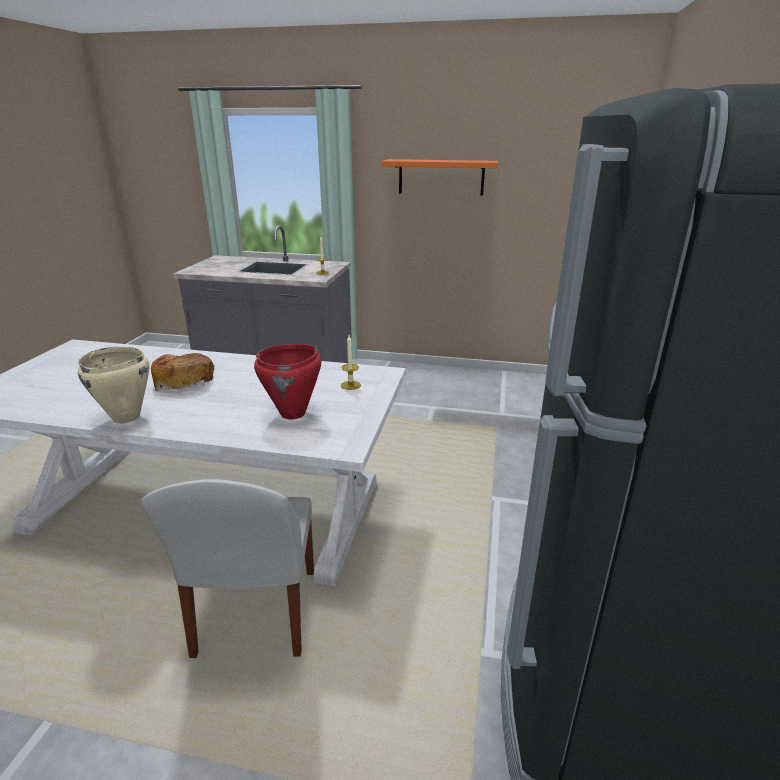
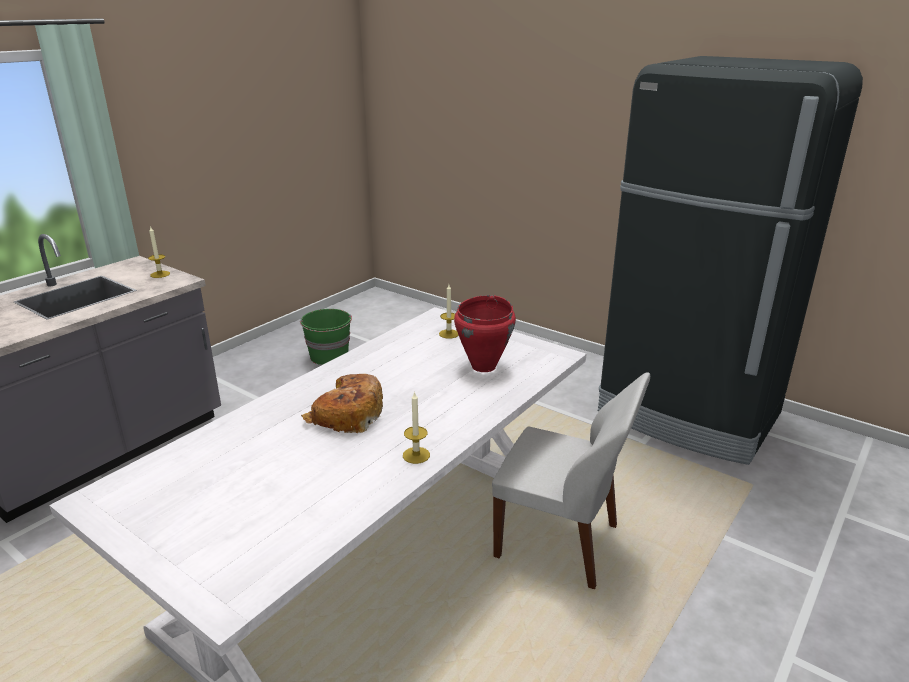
camera: 65 degrees left, 0 degrees up
beige cooking pot [78,347,149,424] -> candle [403,391,430,464]
orange shelf [382,159,498,196] -> none
none -> green bucket [300,309,352,365]

